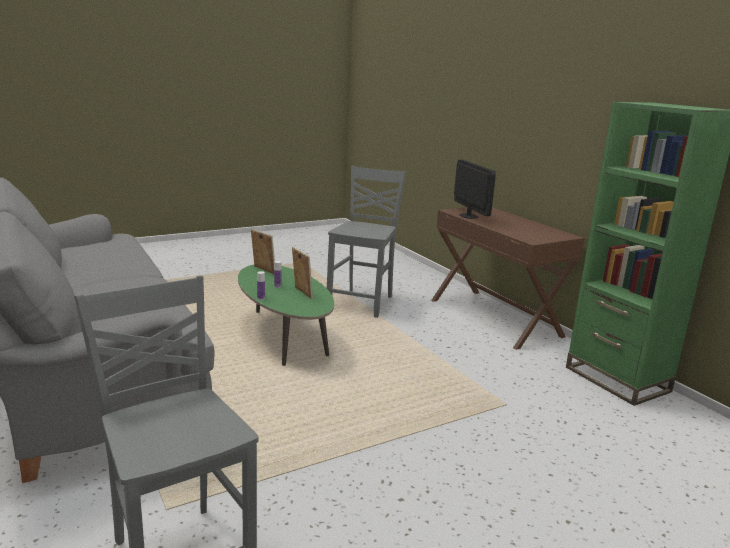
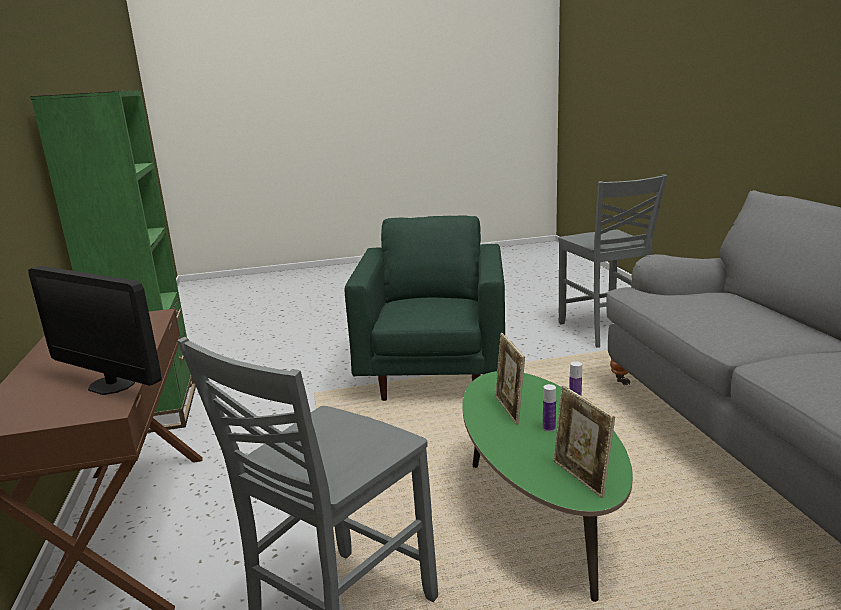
camera: 160 degrees left, 0 degrees up
monitor [454,160,496,219] -> monitor turned 60 degrees counterclockwise [28,266,162,395]
none -> green armchair [345,215,505,401]

